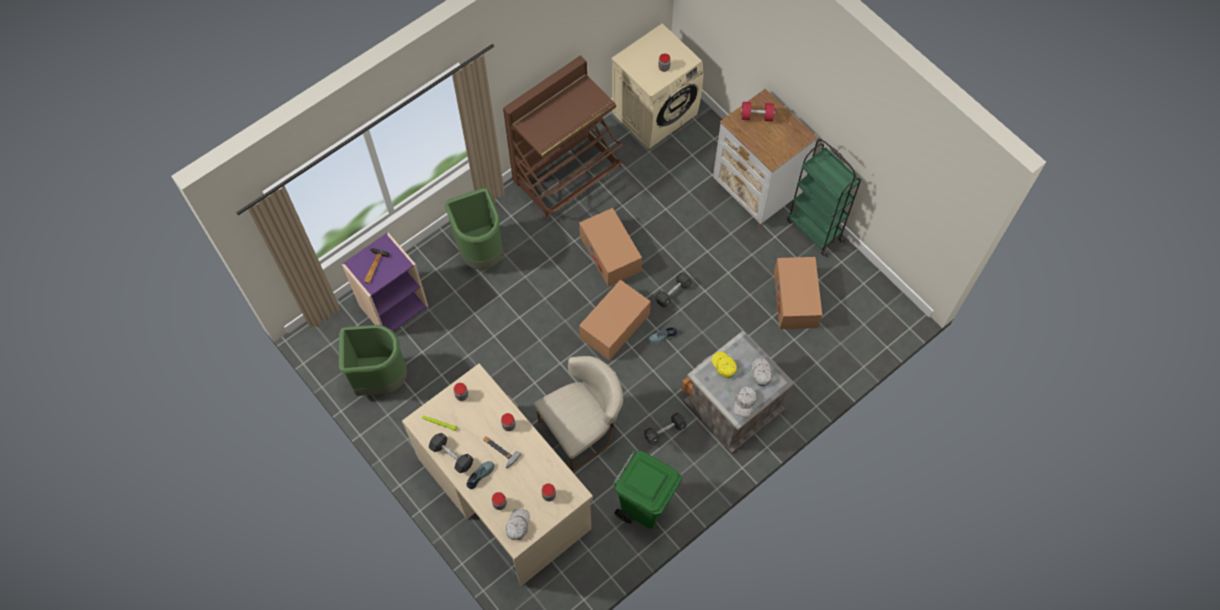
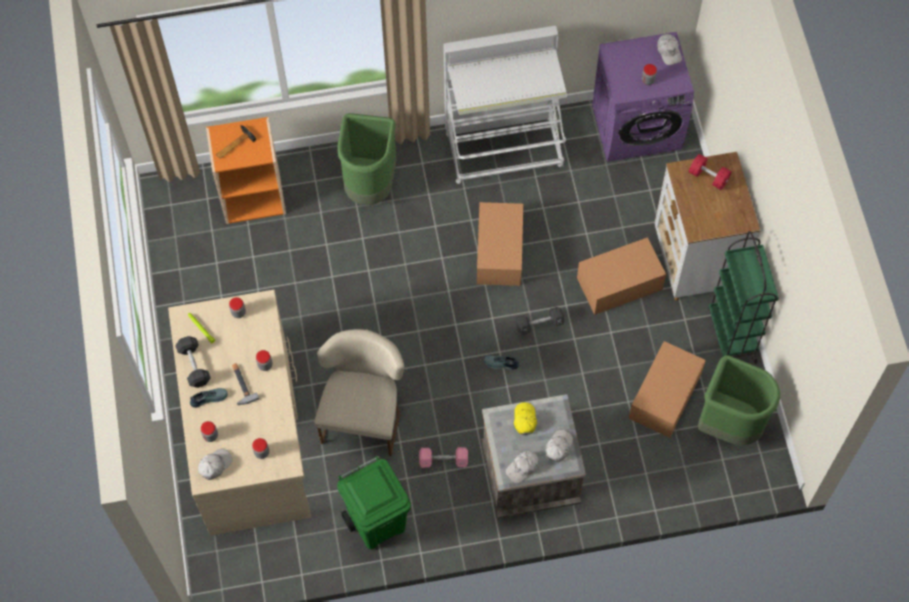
camera: 30 degrees right, 0 degrees up
green trash can [339,325,407,396] -> green trash can moved to [698,355,780,446]
purple bookcase [342,232,428,331] -> orange bookcase [206,117,286,224]
brown shoe rack [503,56,623,219] -> white shoe rack [443,26,567,184]
beige chair [534,356,623,471] -> beige chair turned 75 degrees counterclockwise [314,329,404,456]
cardboard box [579,280,651,361] -> cardboard box moved to [577,237,666,315]
beige washing machine [612,23,703,149] -> purple washing machine [592,32,694,162]
black dumbbell [644,413,686,445] -> pink dumbbell [419,447,468,468]
none -> white cap [657,34,682,65]

